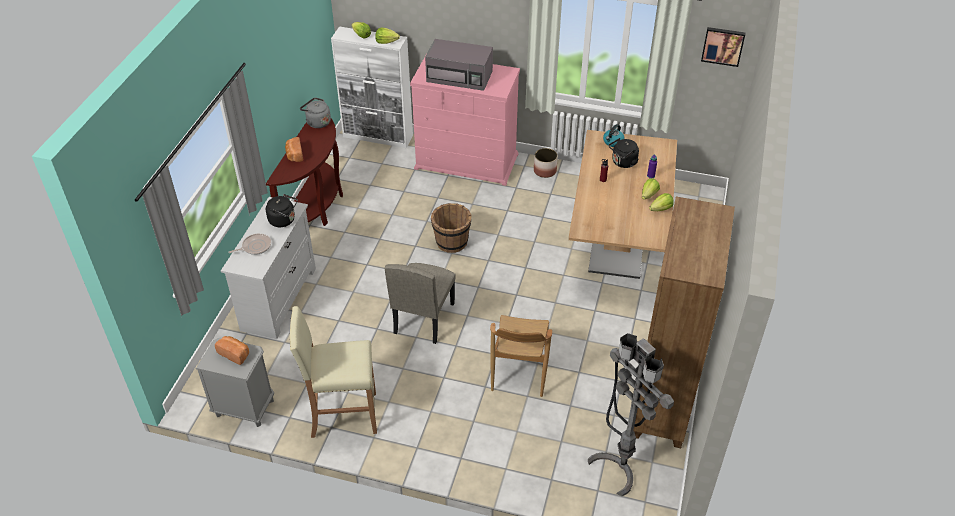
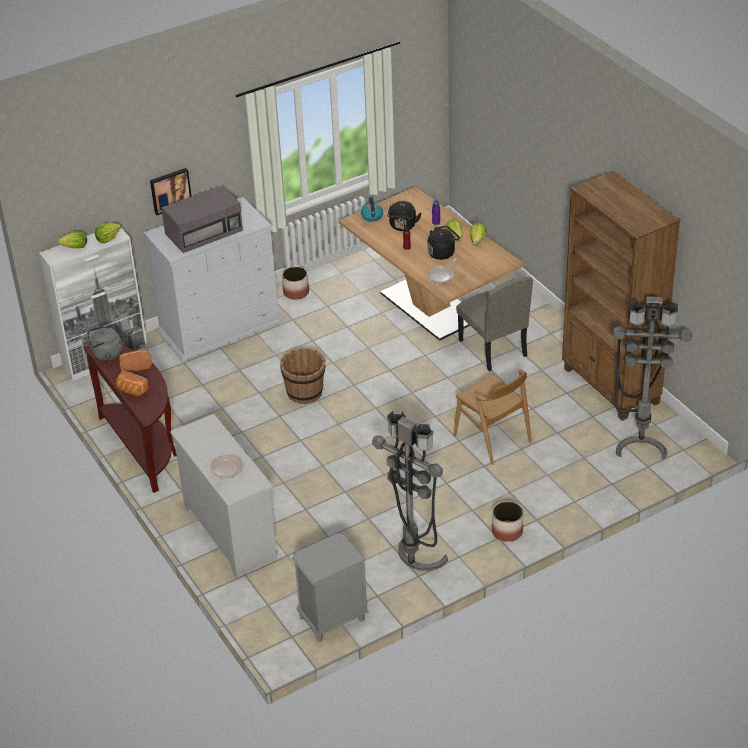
camera: 45 degrees left, 5 degrees down
bread [215,336,249,365] -> bread moved to [119,349,152,372]
black kettle [266,194,298,227] -> black kettle moved to [427,226,460,260]
beige stool [290,306,377,438] -> grey floor lamp [372,411,448,571]
beige chair [385,263,456,344] -> beige chair moved to [456,277,533,371]
pink dresser [410,57,520,186] -> white dresser [144,197,282,363]
picture [701,27,746,67] -> picture moved to [150,168,191,215]
none -> frying pan [426,258,457,283]
none -> planter [492,501,523,542]

